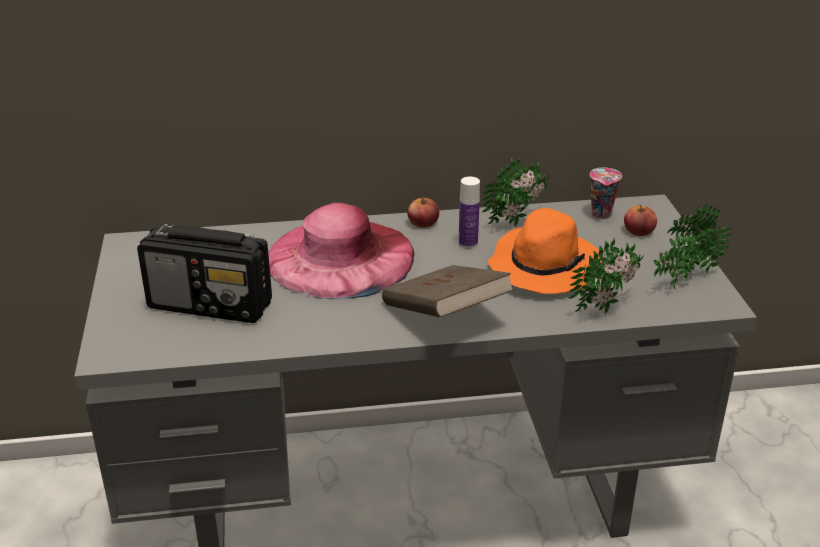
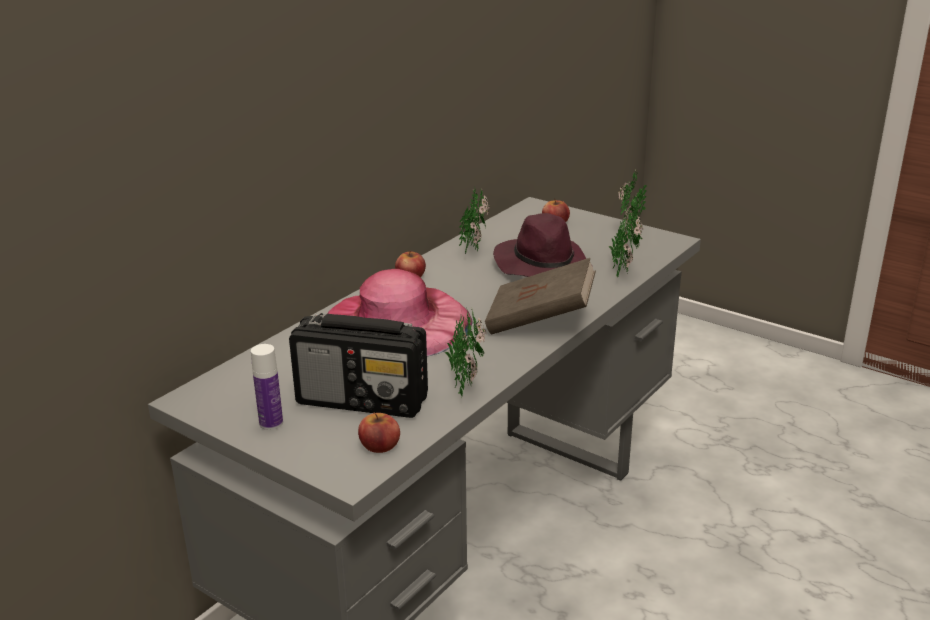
camera: 45 degrees left, 5 degrees down
radio [137,223,272,323] -> radio turned 45 degrees clockwise [289,313,428,418]
bottle [458,177,480,248] -> bottle moved to [251,344,283,430]
orange hat [488,208,602,294] -> purple hat [493,213,593,277]
cup [590,167,622,219] -> none
none -> apple [358,412,400,453]
none -> potted plant [444,307,487,398]

